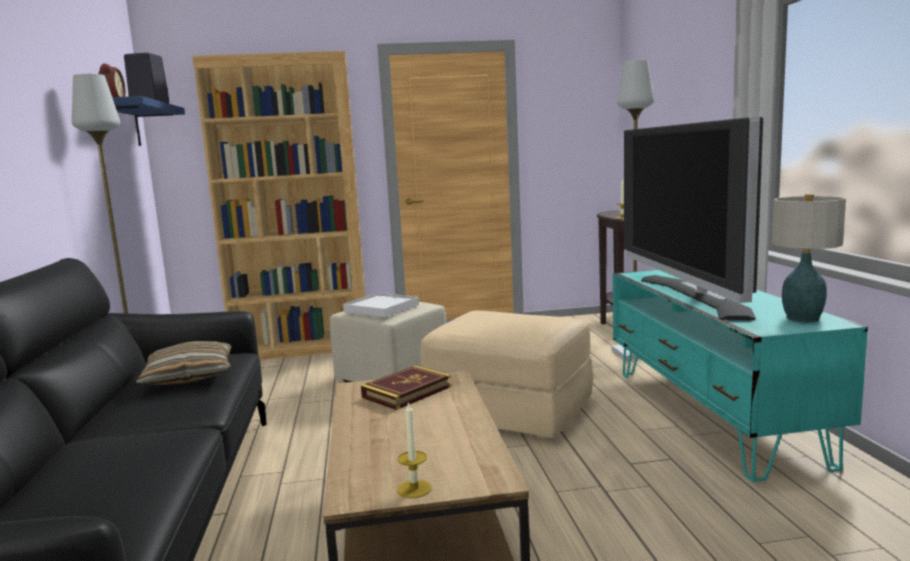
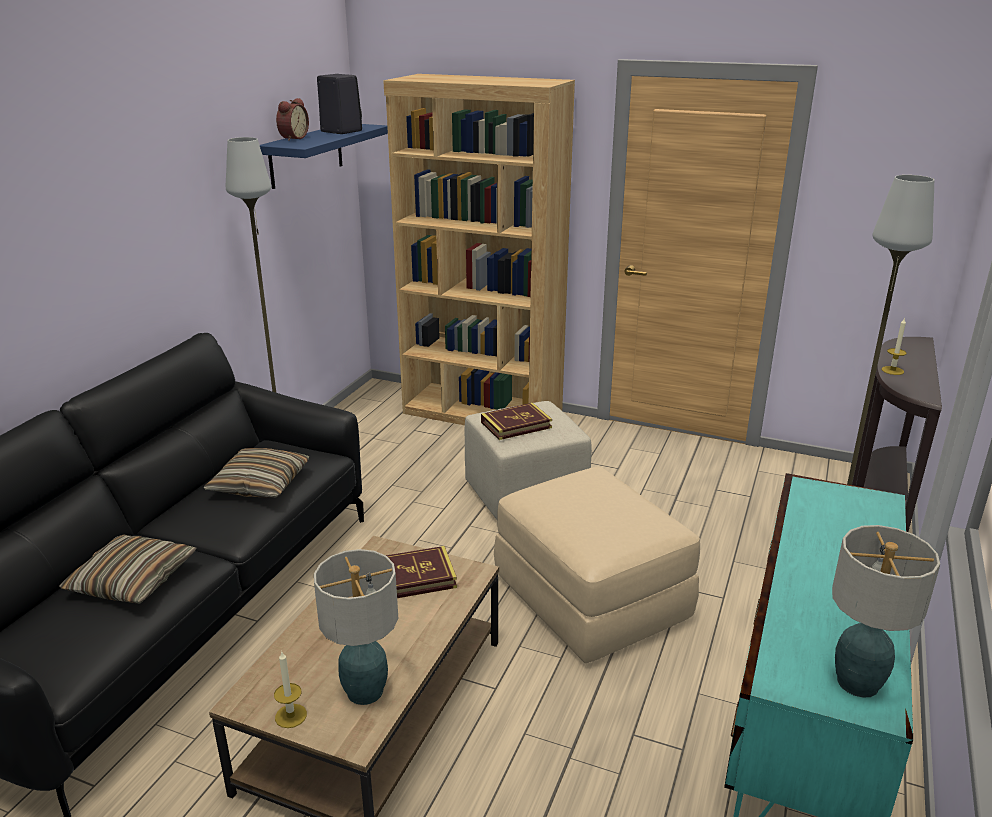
camera: 30 degrees right, 15 degrees up
white tray [343,293,419,317] -> book [481,403,552,440]
television [624,117,763,320] -> none
none -> pillow [59,534,197,604]
none -> table lamp [314,549,398,705]

